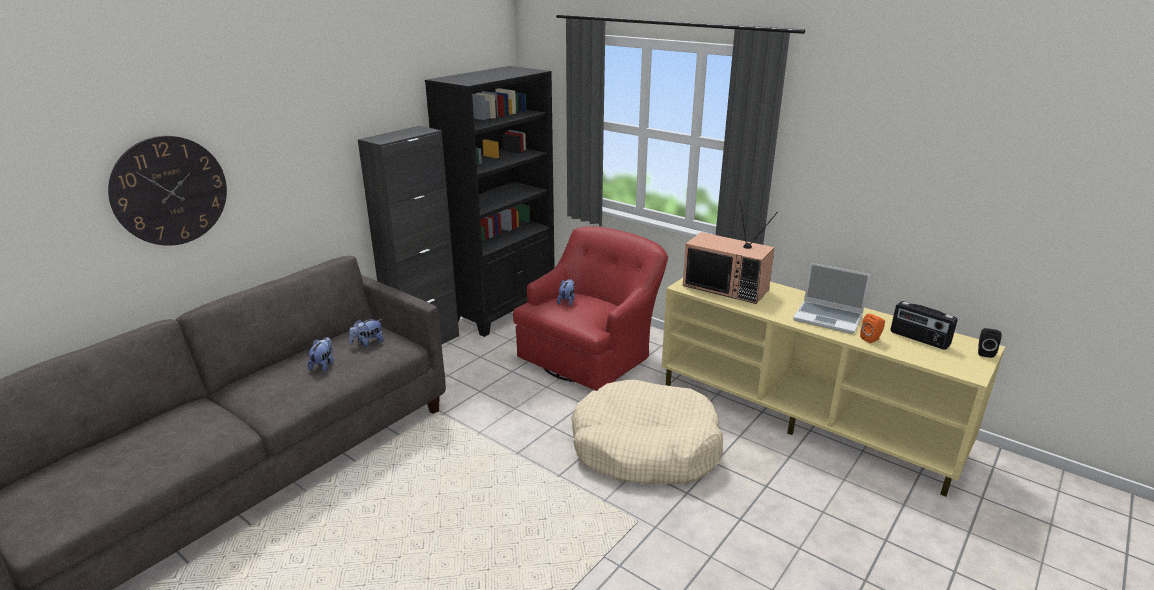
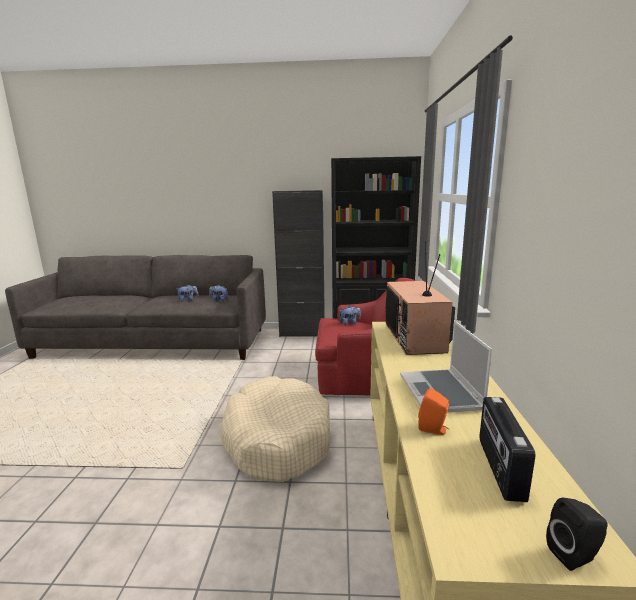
camera: 55 degrees right, 10 degrees down
wall clock [108,136,227,246] -> none

